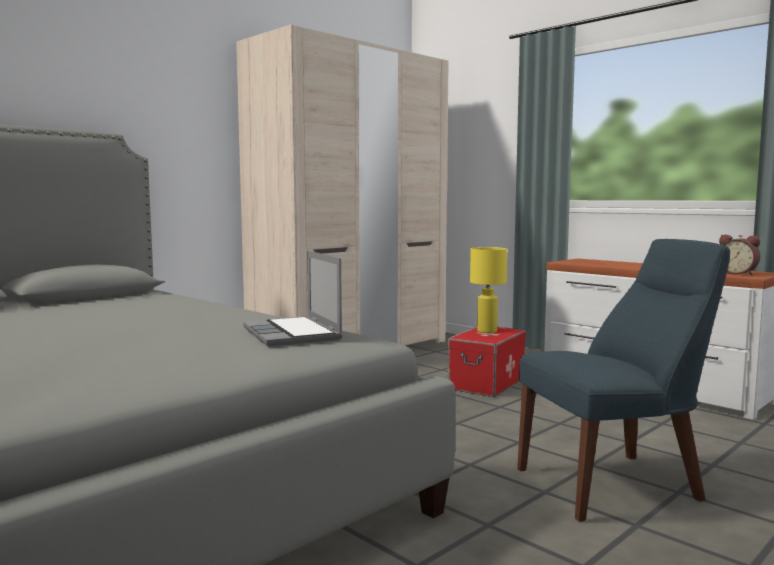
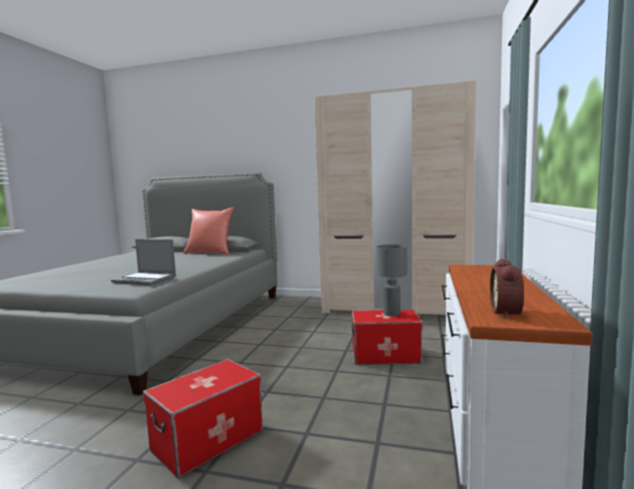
camera: 60 degrees right, 0 degrees up
laptop [243,251,343,347] -> laptop turned 105 degrees counterclockwise [111,239,176,285]
yellow table lamp [470,247,507,333] -> grey table lamp [376,244,407,316]
blue chair [517,239,730,522] -> storage box [143,359,263,478]
none -> red pillow [184,207,234,255]

